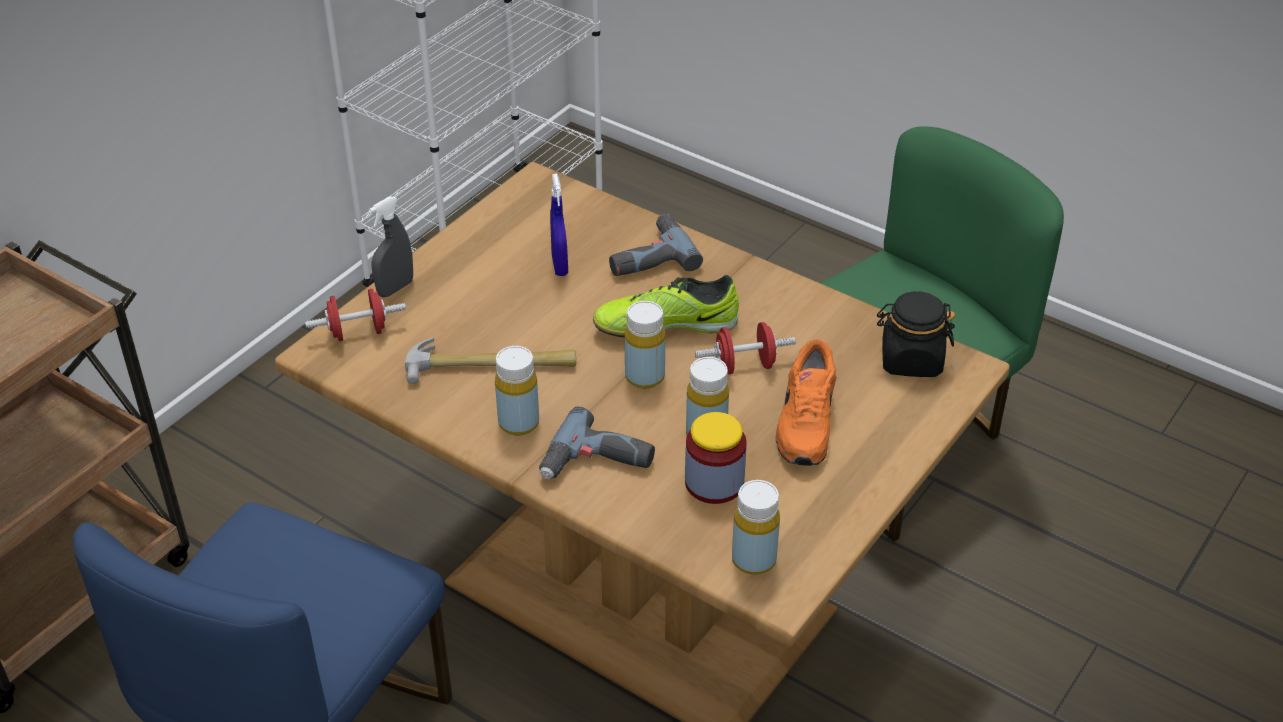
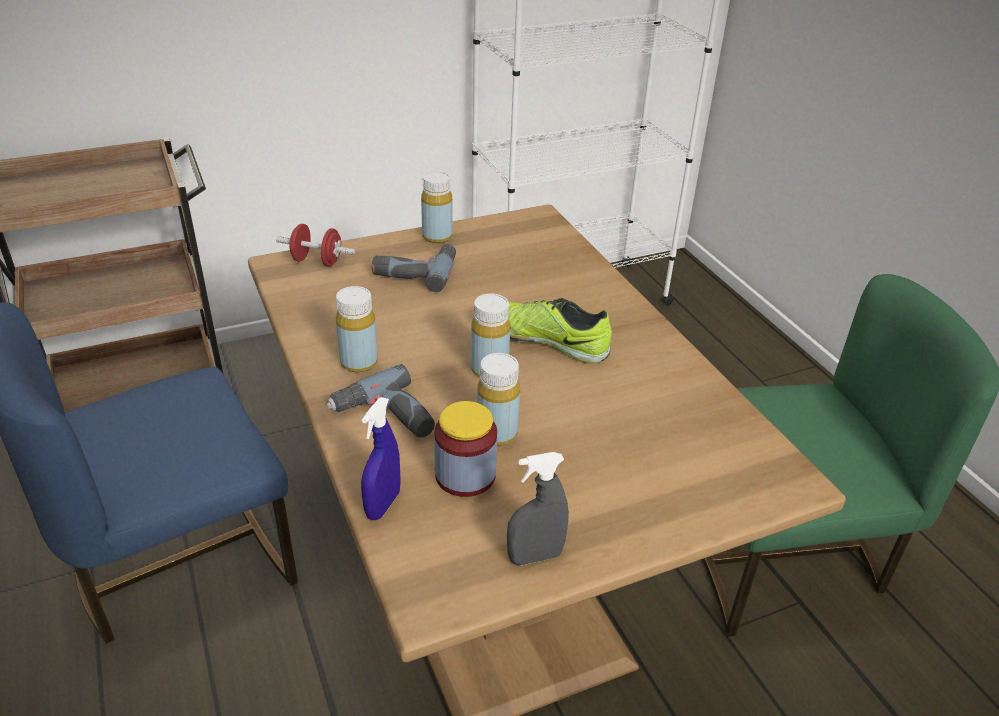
camera: 30 degrees right, 5 degrees down
grey spray bottle [369,196,413,297] -> grey spray bottle moved to [507,452,569,565]
hammer [405,338,576,384] -> none
blue spray bottle [550,173,568,276] -> blue spray bottle moved to [361,397,401,520]
power drill [609,214,703,276] -> power drill moved to [372,244,456,292]
red dumbbell [695,322,796,374] -> none
yellow bottle [732,480,780,575] -> yellow bottle moved to [421,171,453,243]
orange shoe [776,339,836,466] -> none
black jar [877,291,955,377] -> none

